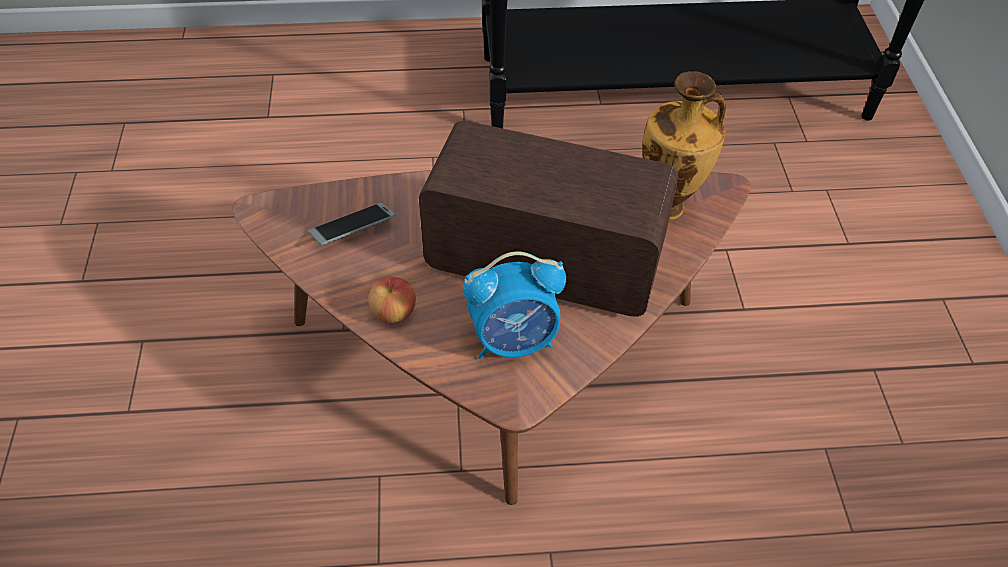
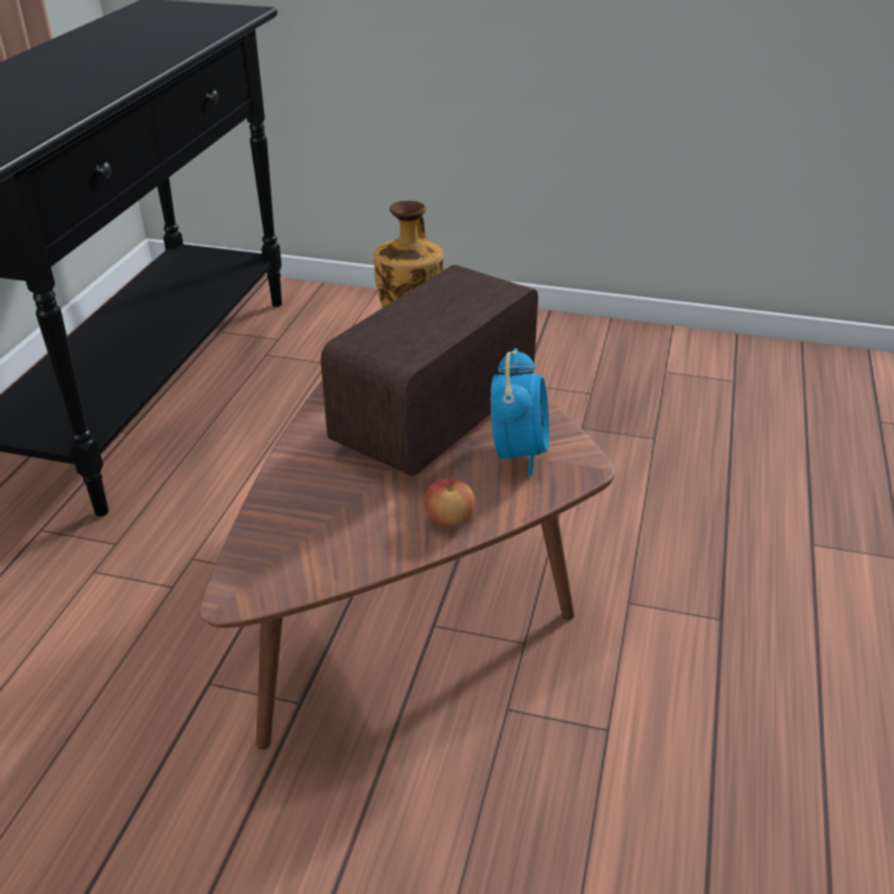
camera: 70 degrees left, 15 degrees down
phone [309,203,396,245] -> none

